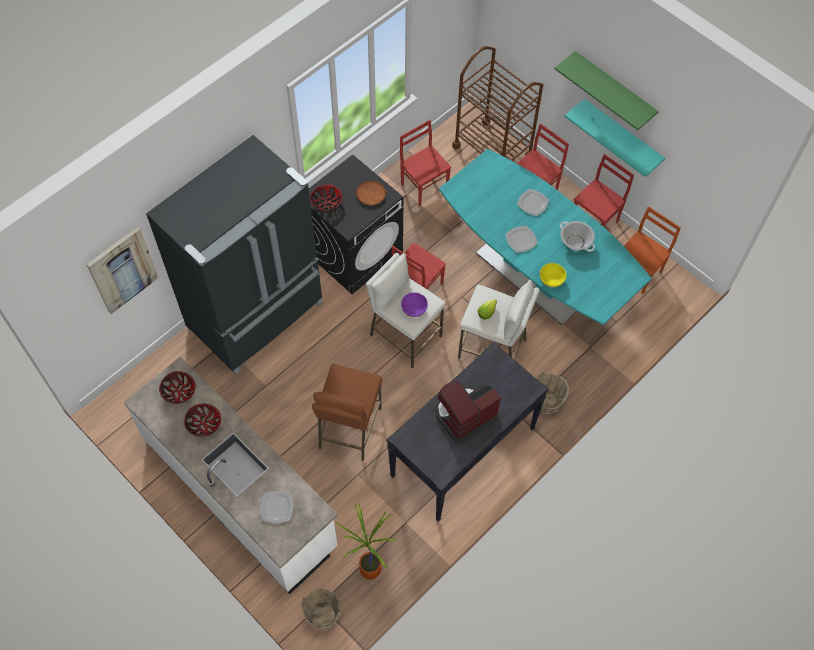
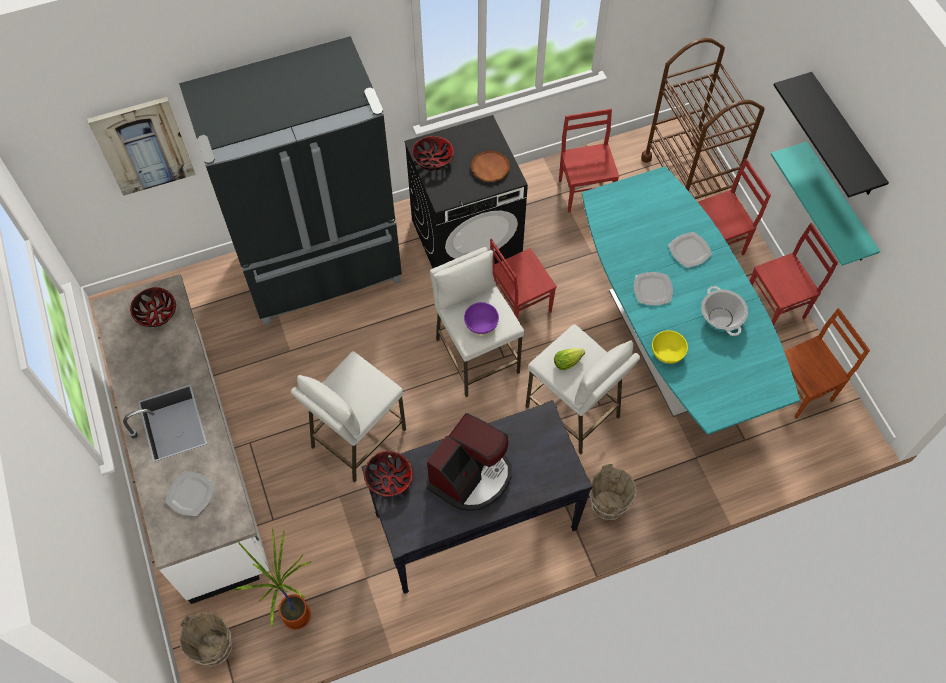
camera: 25 degrees right, 0 degrees up
bowl [184,404,221,437] -> bowl moved to [364,451,413,497]
brown stool [312,364,382,461] -> white stool [291,351,406,483]
coffee machine [435,381,501,443] -> coffee machine turned 135 degrees clockwise [426,413,511,511]
green shelf [554,51,659,130] -> black shelf [773,72,889,198]

